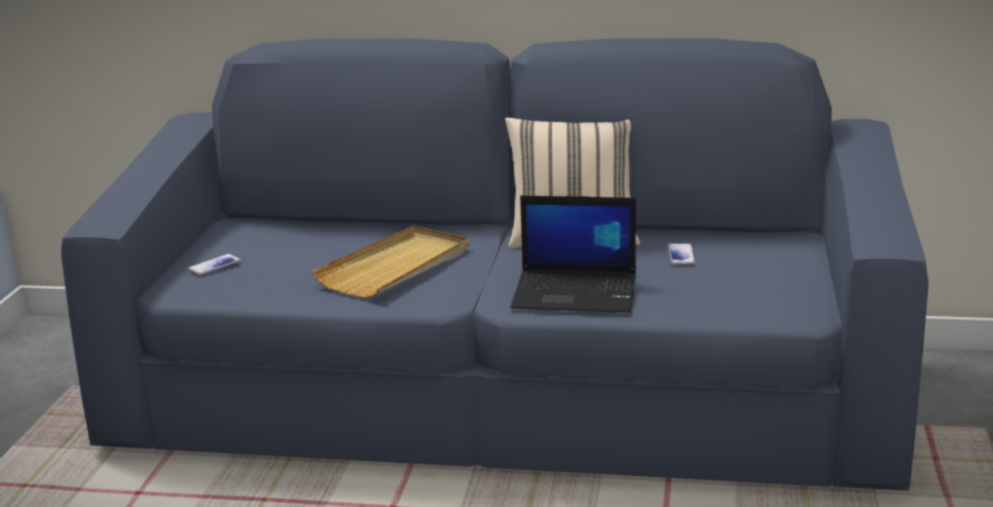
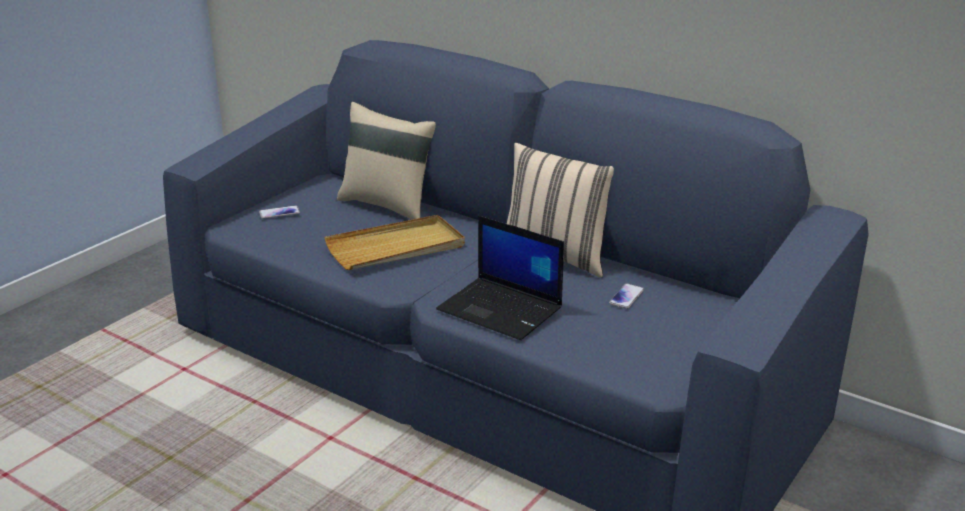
camera: 25 degrees right, 5 degrees up
none -> beige pillow [337,102,436,220]

